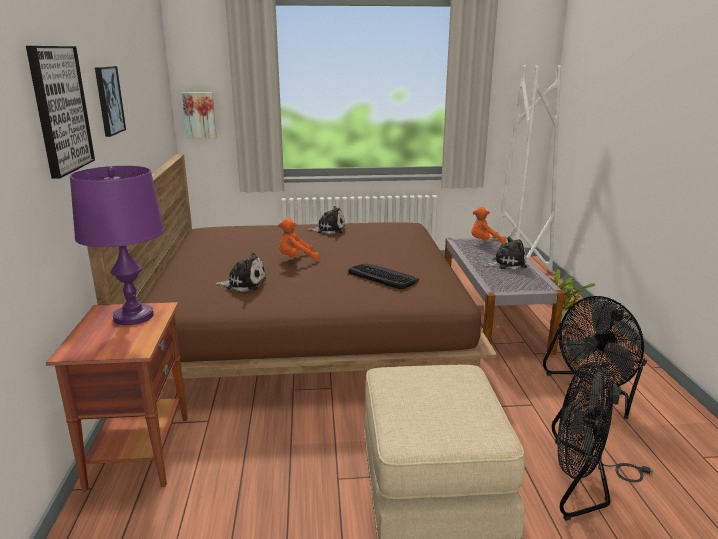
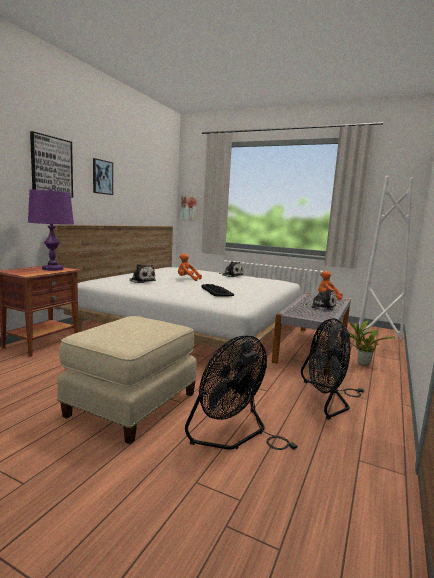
camera: 30 degrees right, 10 degrees down
brown bed [87,154,497,399] -> white bed [53,225,300,371]

